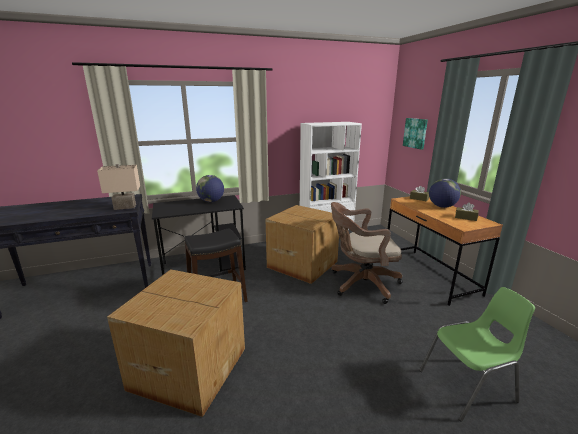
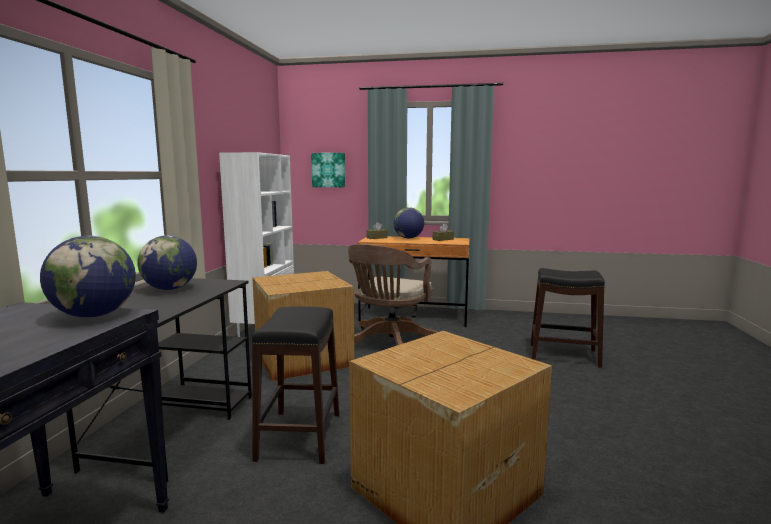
camera: 60 degrees left, 10 degrees down
beige table lamp [97,164,140,210] -> globe [40,236,136,318]
green chair [419,287,535,422] -> black stool [530,268,605,368]

